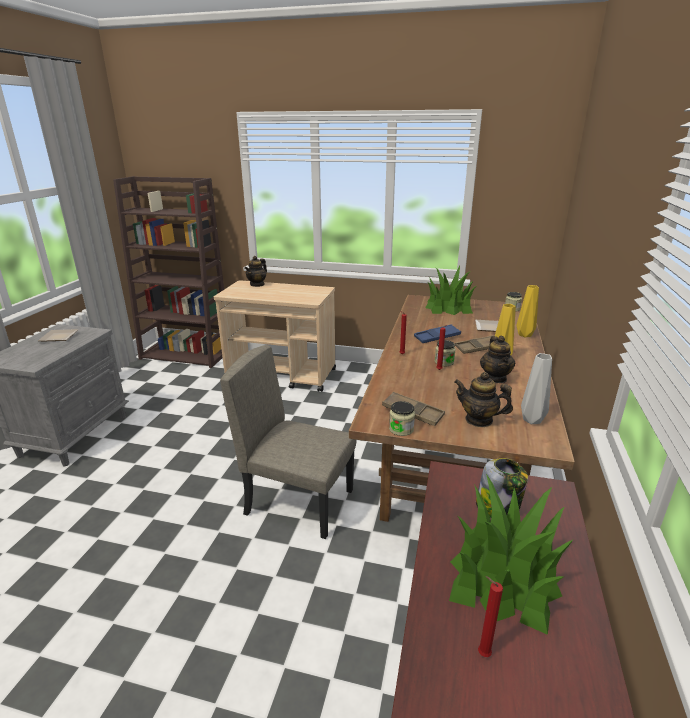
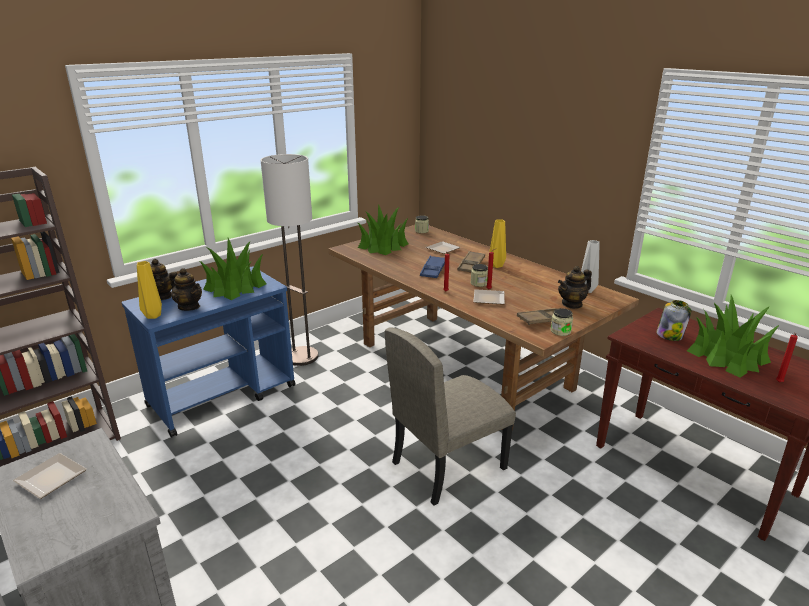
camera: 55 degrees left, 0 degrees up
beige cart [214,280,336,392] -> blue cart [121,266,296,438]
teapot [480,336,515,383] -> teapot moved to [169,268,202,311]
yellow vase [516,285,539,337] -> yellow vase moved to [137,261,162,319]
none -> potted plant [198,238,267,300]
none -> floor lamp [261,154,318,366]
none -> plate [473,289,505,304]

